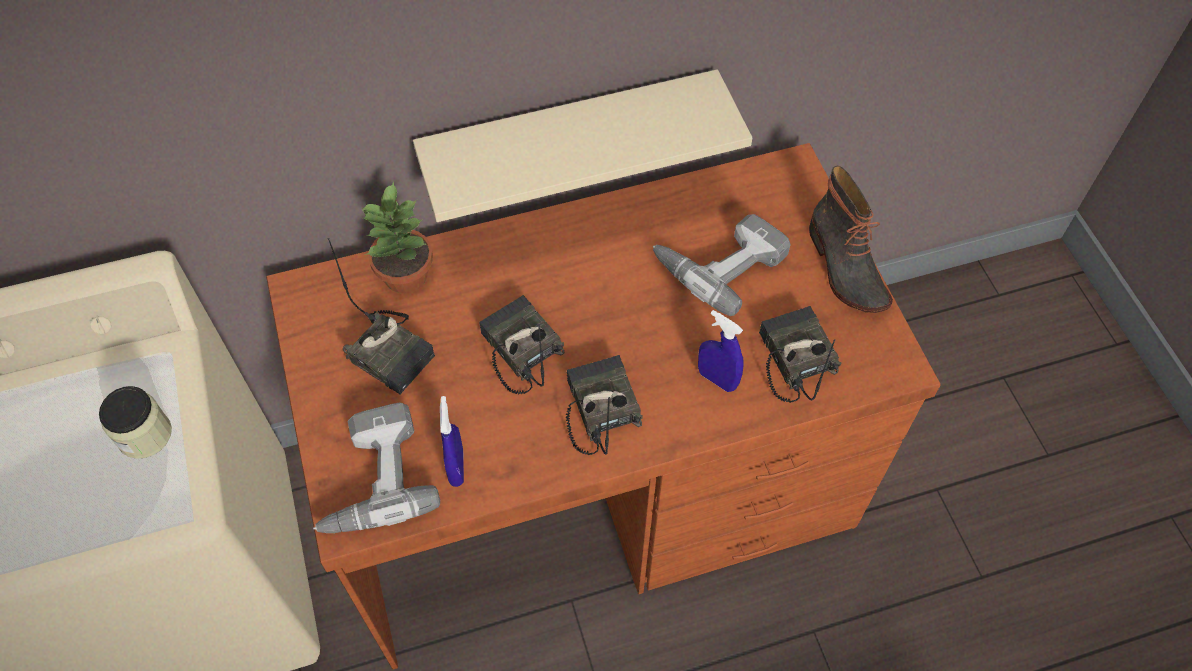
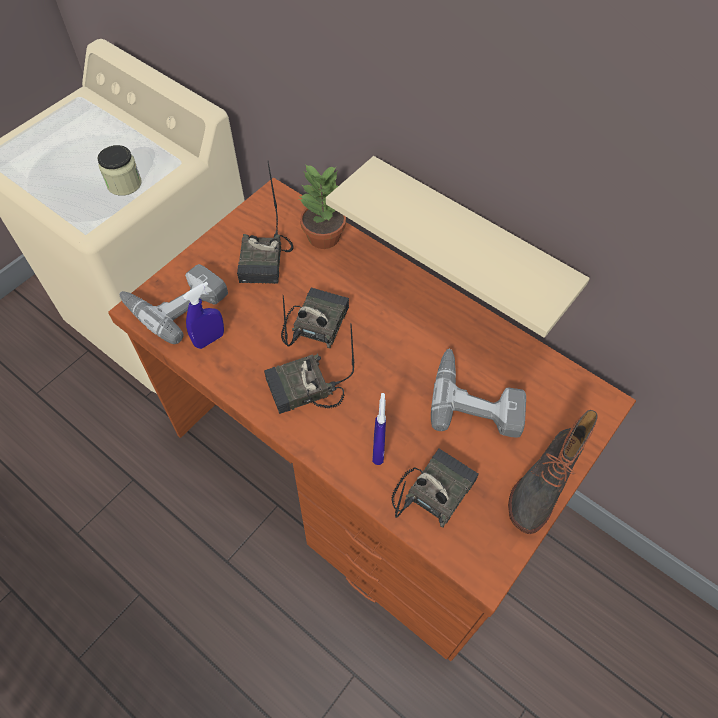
camera: 55 degrees right, 0 degrees up
radio [565,355,643,455] -> radio turned 150 degrees counterclockwise [264,323,354,414]

